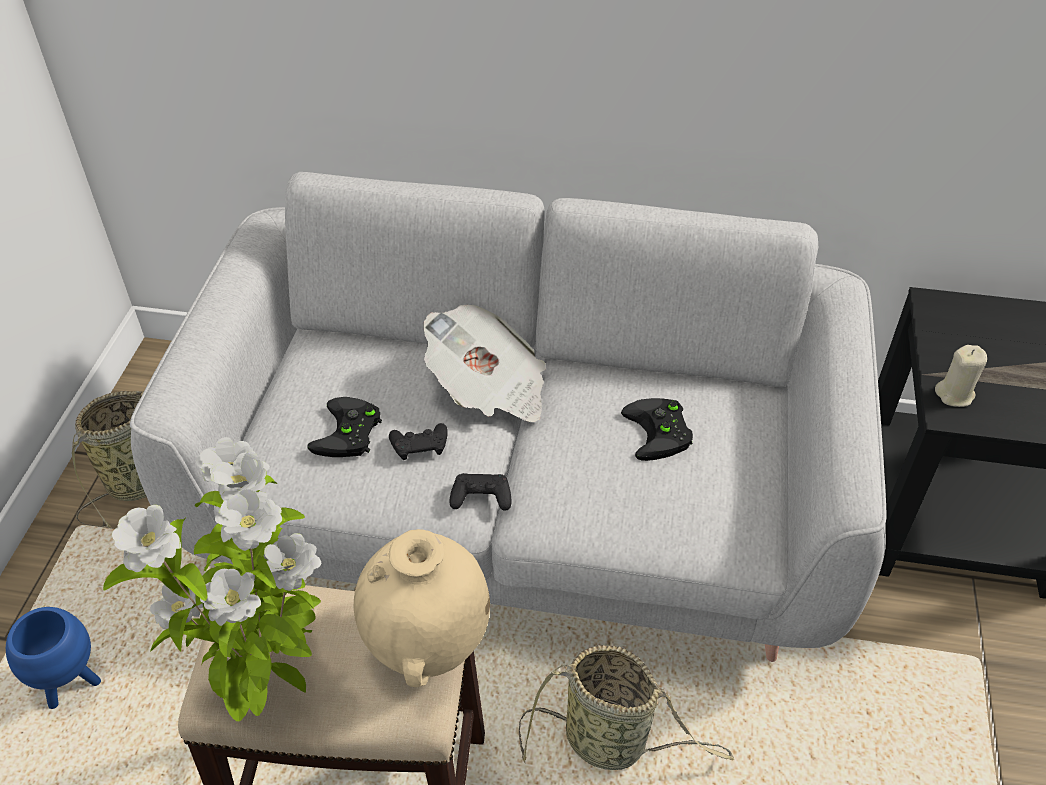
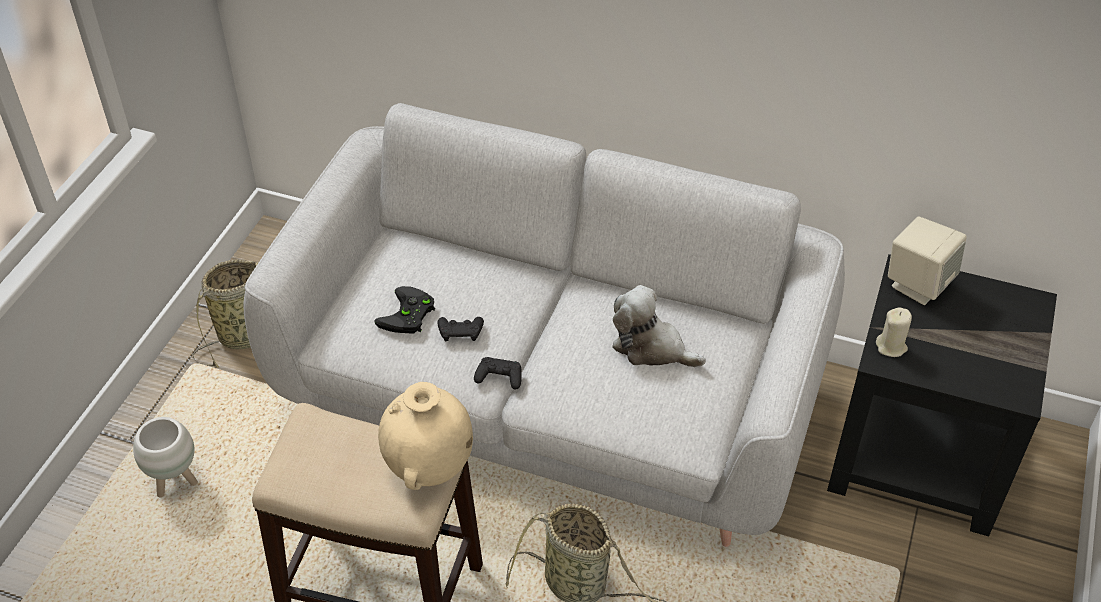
camera: 10 degrees right, 0 degrees up
blue planter [6,607,101,709] -> white planter [133,417,198,497]
potted plant [103,437,322,721] -> none
newspaper [423,305,546,422] -> none
black game controller [621,398,693,461] -> plush toy [612,285,706,367]
none -> beige speaker [888,216,967,305]

